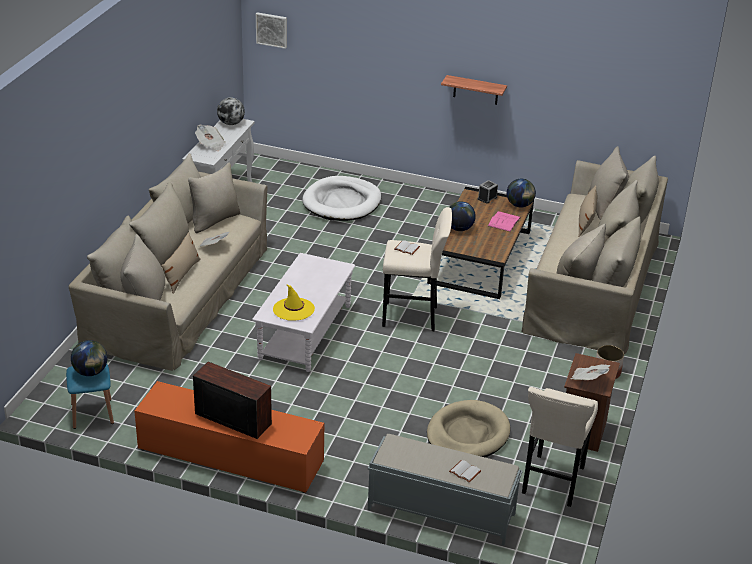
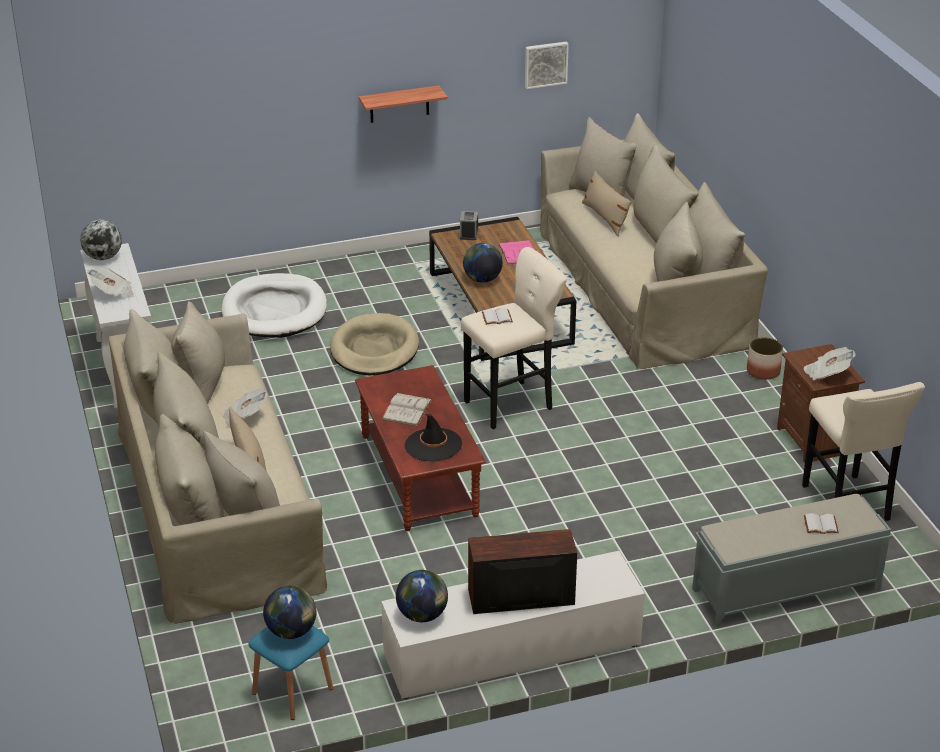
camera: 35 degrees left, 0 degrees up
orange tv stand [134,381,324,493] -> white tv stand [381,551,645,699]
white coffee table [252,253,355,372] -> brown coffee table [355,365,486,531]
picture [256,12,287,49] -> picture moved to [525,41,569,89]
yellow hat [273,284,315,321] -> black hat [404,414,462,461]
beige dog bed [427,400,510,457] -> beige dog bed moved to [330,313,419,376]
globe [507,179,536,207] -> globe moved to [396,570,448,622]
none -> white book [382,393,432,427]

